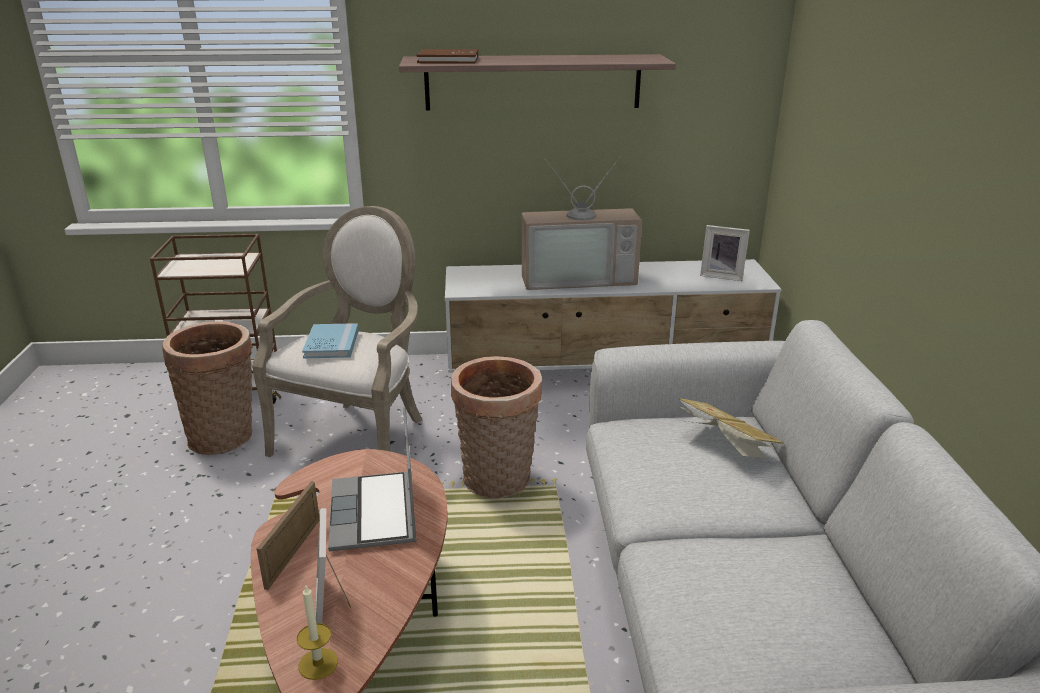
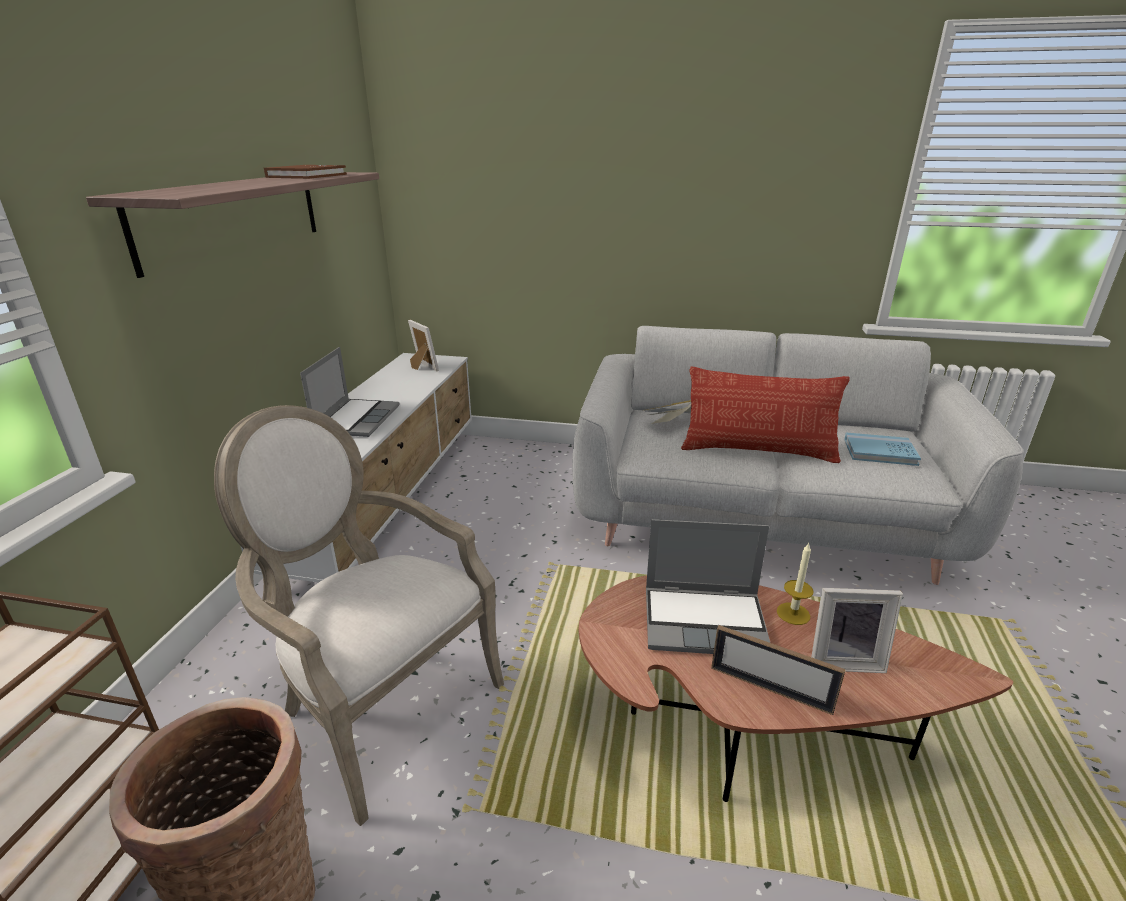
camera: 75 degrees left, 0 degrees up
candle [297,584,338,680] -> candle moved to [777,542,813,625]
blue book [302,323,359,358] -> blue book moved to [844,433,921,466]
brown book [417,49,478,64] -> brown book moved to [264,165,347,179]
basket [451,356,542,498] -> none
television [522,157,642,290] -> laptop [300,347,399,437]
picture frame [700,225,750,281] -> picture frame turned 75 degrees counterclockwise [408,320,439,372]
none -> pillow [681,367,850,463]

